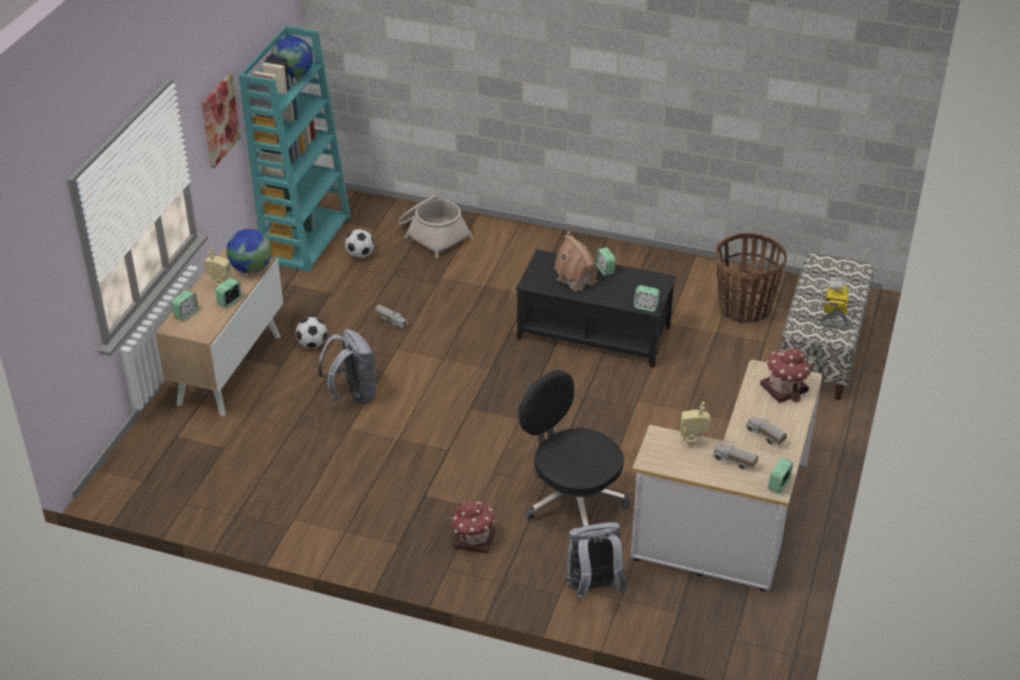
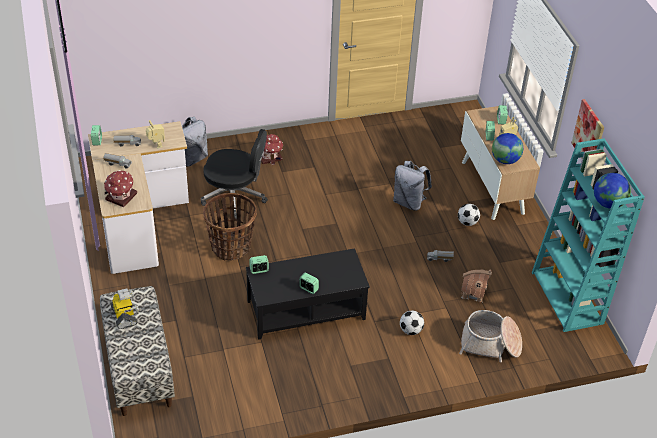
camera: 145 degrees right, 5 degrees up
football [345,229,374,258] -> football moved to [400,310,424,335]
toy house [554,231,598,291] -> toy house moved to [461,270,492,303]
basket [715,233,787,323] -> basket moved to [203,193,257,261]

